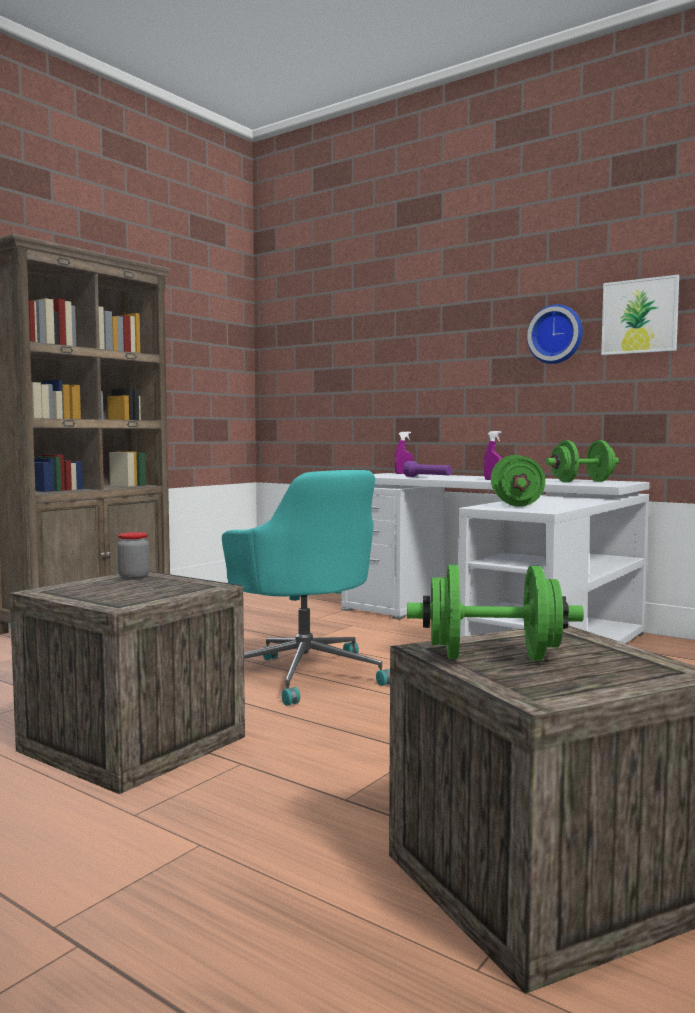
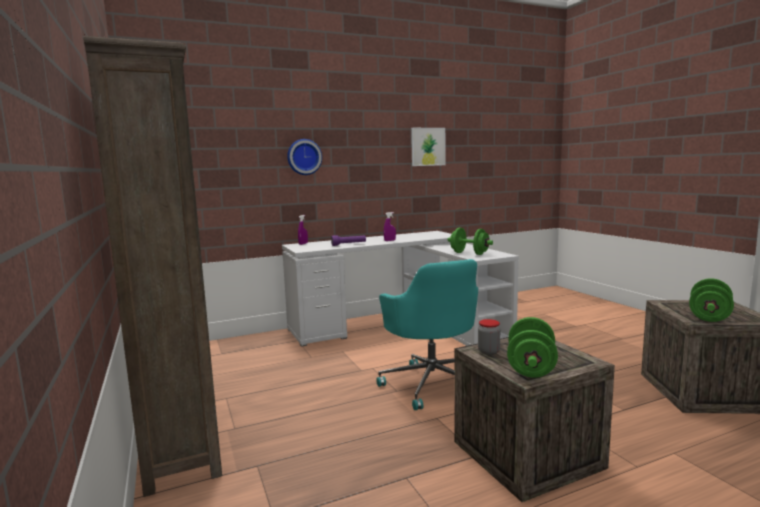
camera: 60 degrees left, 5 degrees up
turquoise office chair [222,470,390,706] -> turquoise office chair turned 75 degrees clockwise [376,259,478,410]
wall clock [527,304,583,364] -> wall clock moved to [287,139,322,175]
green dumbbell [546,440,619,482] -> green dumbbell moved to [507,317,558,377]

